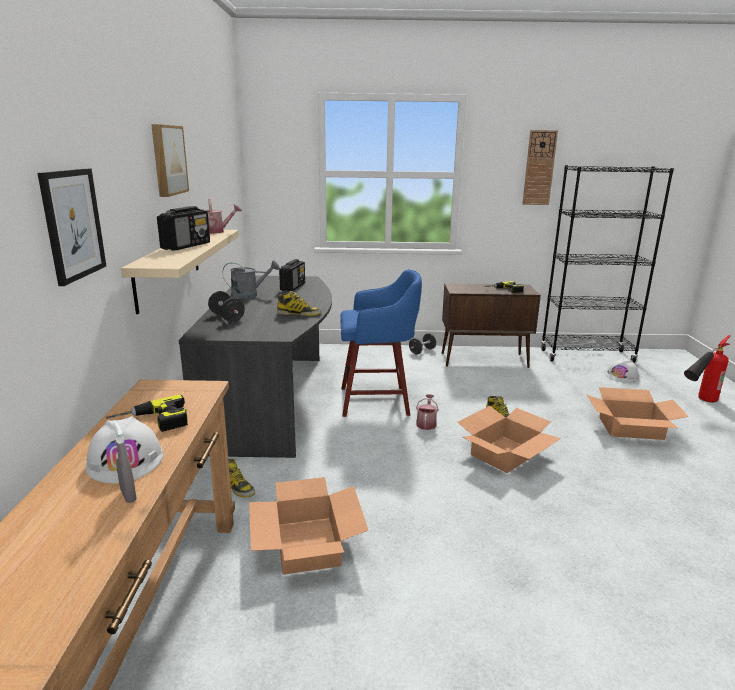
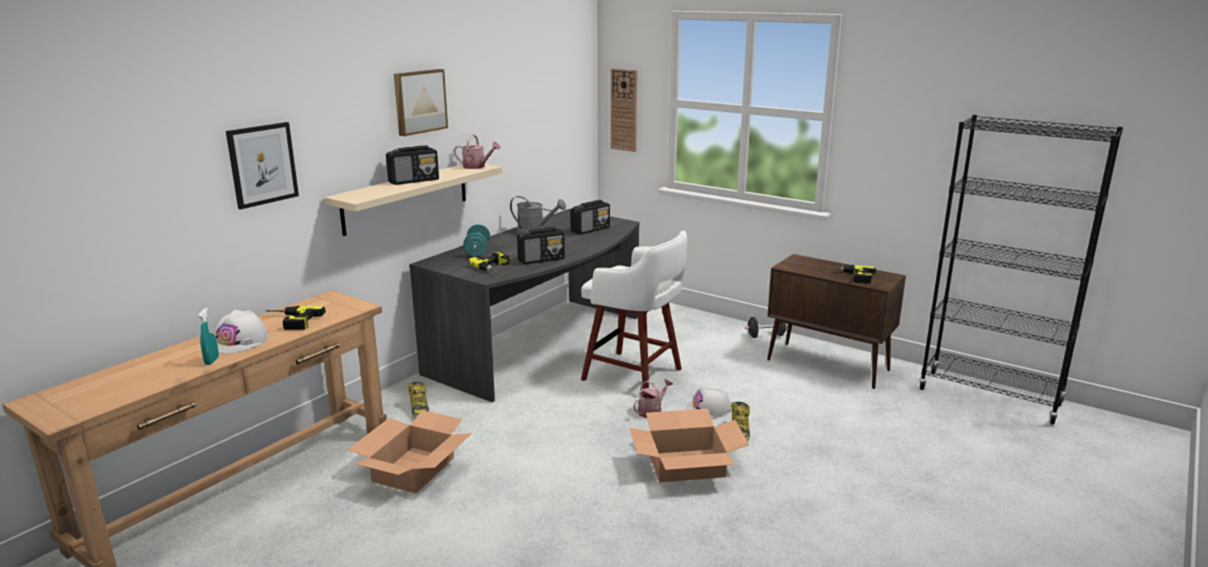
camera: 35 degrees right, 0 degrees up
grey spray bottle [113,421,137,503] -> turquoise spray bottle [198,307,219,365]
black dumbbell [208,291,245,322] -> turquoise dumbbell [463,224,490,257]
boot [277,291,322,316] -> radio [517,227,565,265]
blue stool [340,270,422,417] -> white stool [581,231,687,389]
wall clock [522,130,558,205] -> wall clock moved to [611,69,637,152]
cardboard box [587,387,689,440] -> none
white hard hat [606,358,638,383] -> white hard hat moved to [687,383,732,418]
fire extinguisher [684,335,731,402] -> none
none -> power drill [469,252,510,273]

